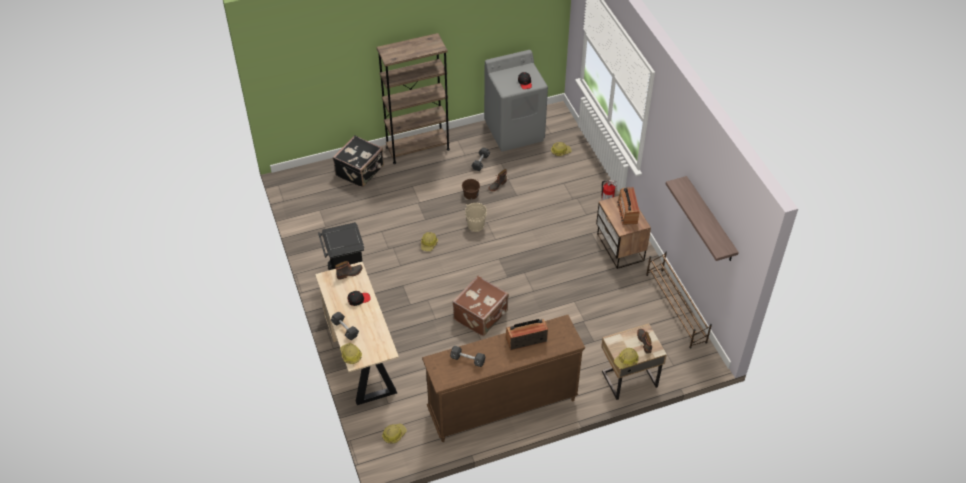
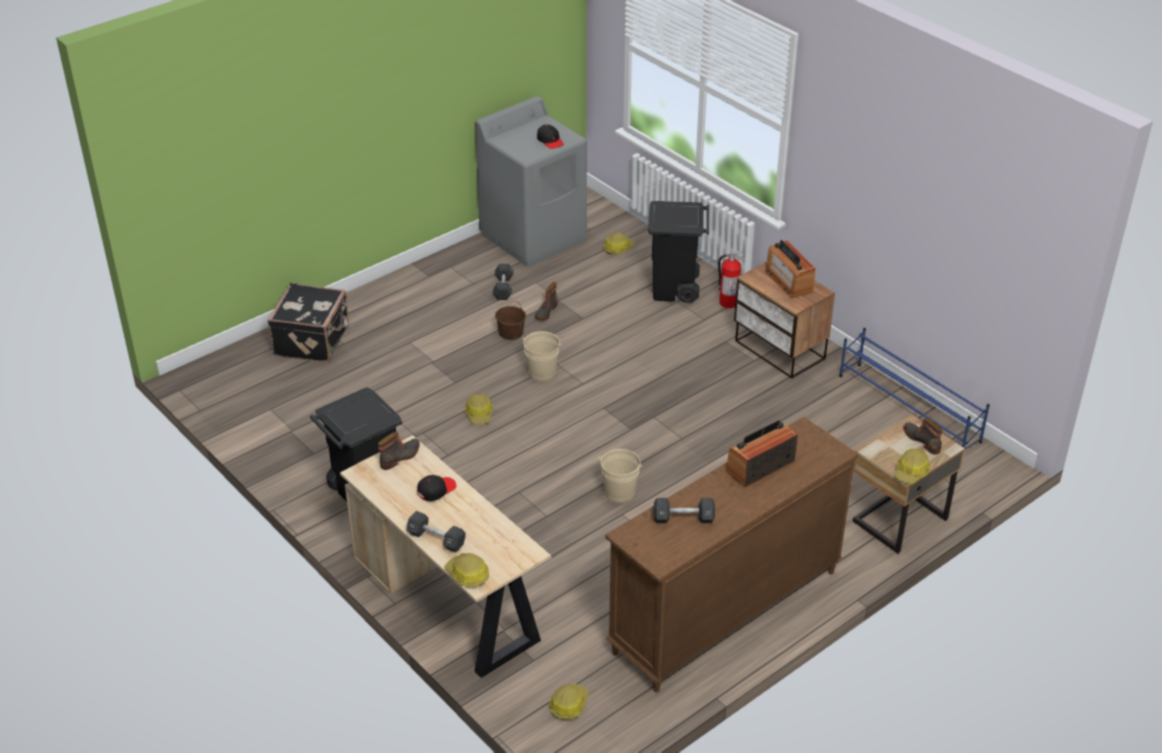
camera: 20 degrees left, 10 degrees down
brown bookcase [377,33,450,164] -> none
brown suitcase [453,276,509,336] -> beige bucket [598,449,642,503]
brown shoe rack [646,252,712,348] -> blue shoe rack [839,328,990,449]
shelf [666,176,739,261] -> none
none -> black trash can [648,201,709,303]

